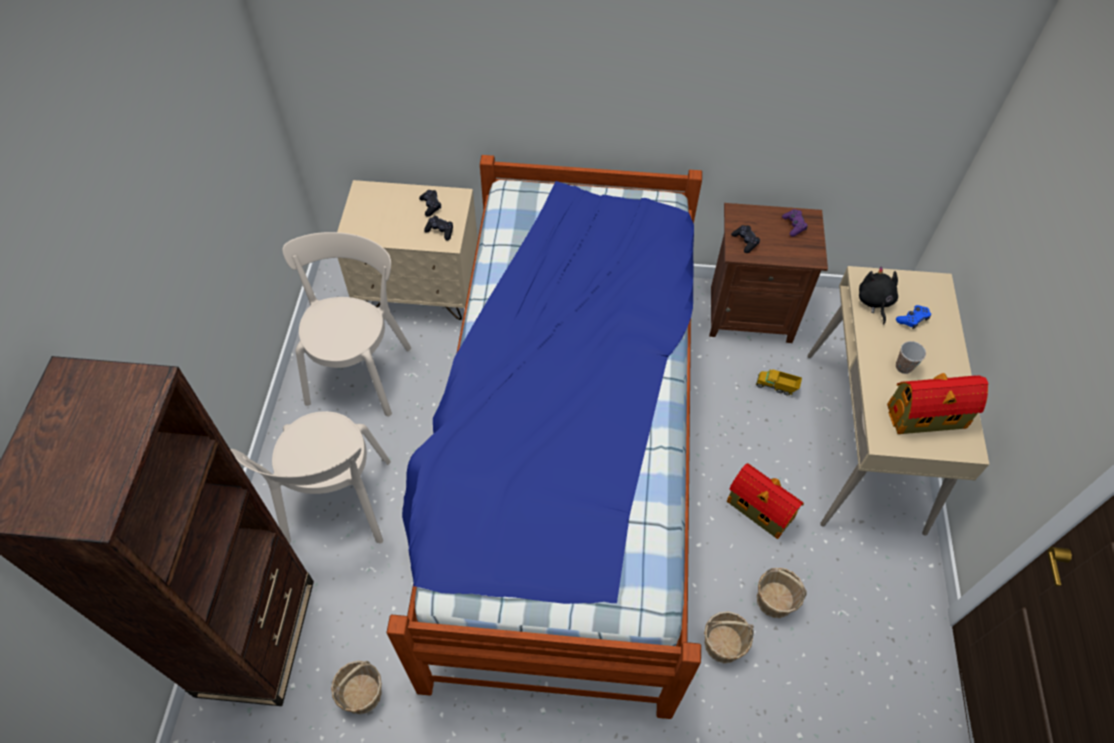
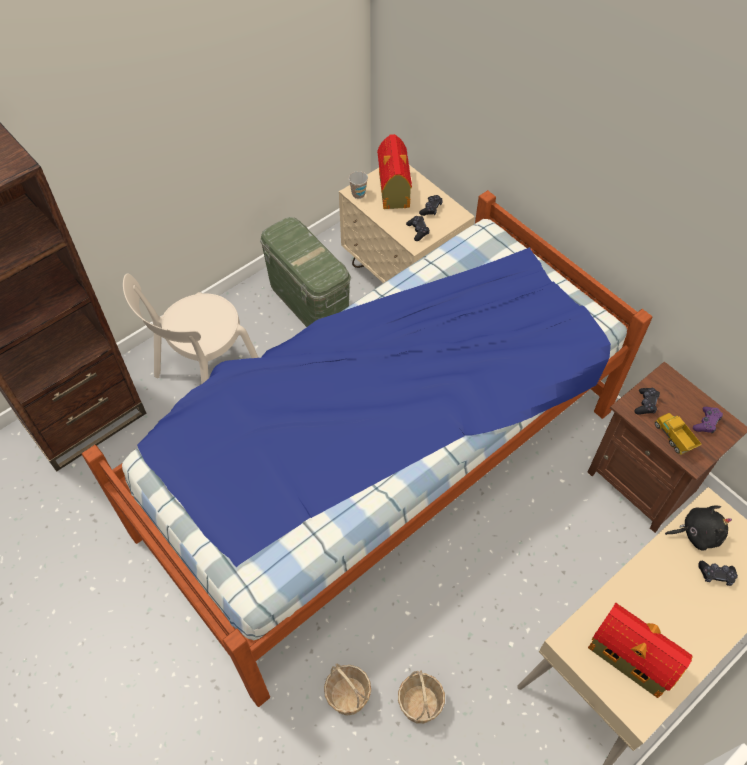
camera: 45 degrees right, 0 degrees up
beige chair [282,232,411,416] -> green storage box [260,217,351,327]
basket [331,661,382,714] -> none
toy house [727,463,804,539] -> toy house moved to [377,134,412,209]
toy truck [756,369,802,395] -> toy truck moved to [654,413,702,455]
black plush toy [859,266,898,325] -> black plush toy turned 45 degrees clockwise [665,506,732,551]
blue game controller [896,305,931,329] -> black game controller [698,561,738,586]
cup [896,341,926,374] -> cup moved to [349,171,368,199]

